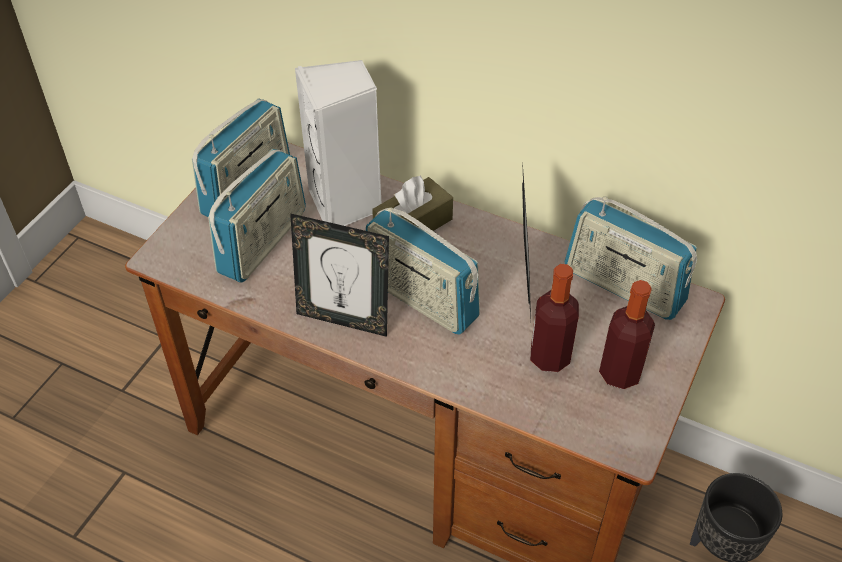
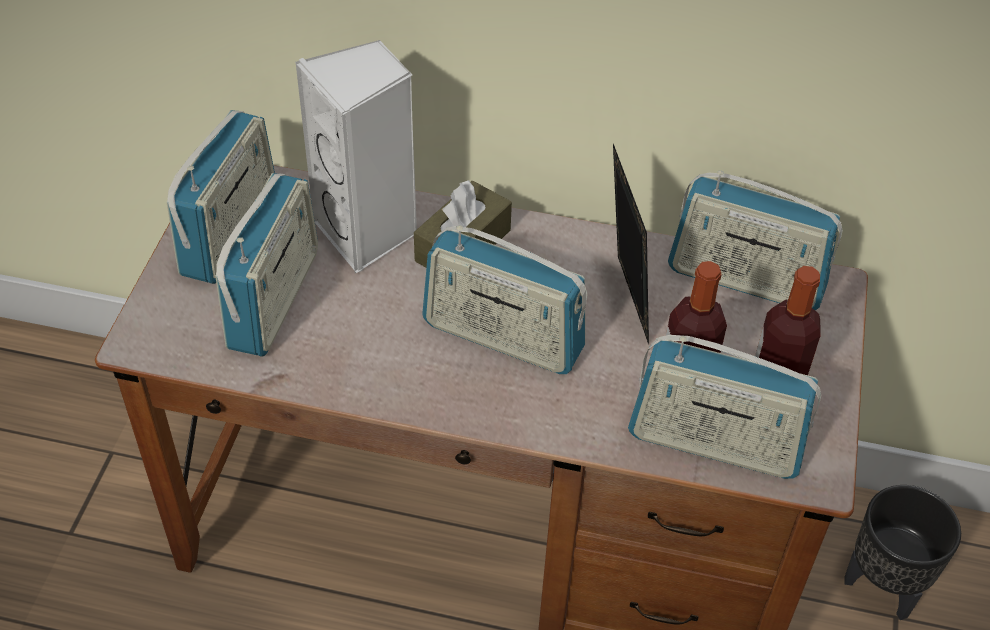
camera: 15 degrees left, 0 degrees up
picture frame [290,213,389,337] -> none
none -> radio [628,335,822,479]

